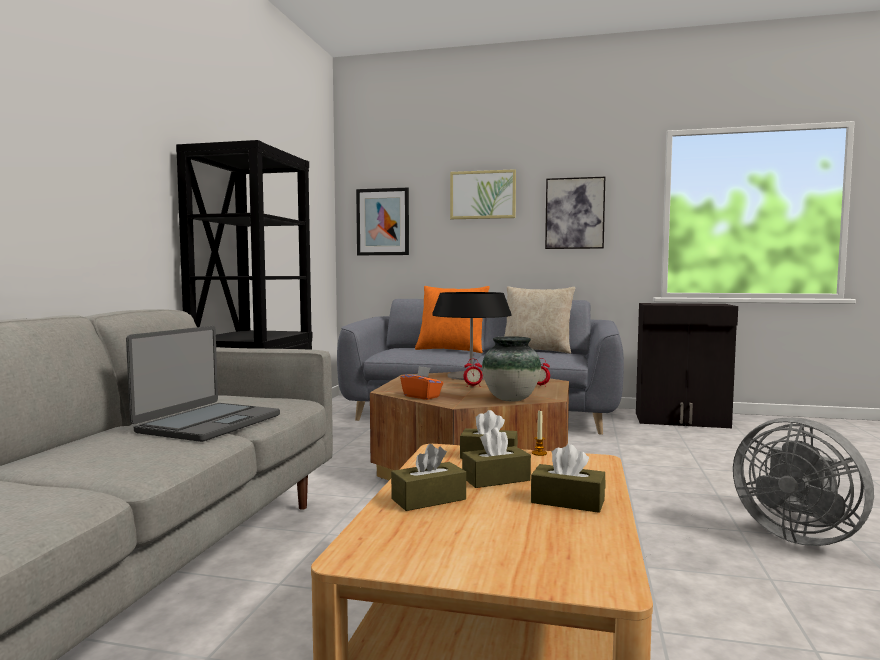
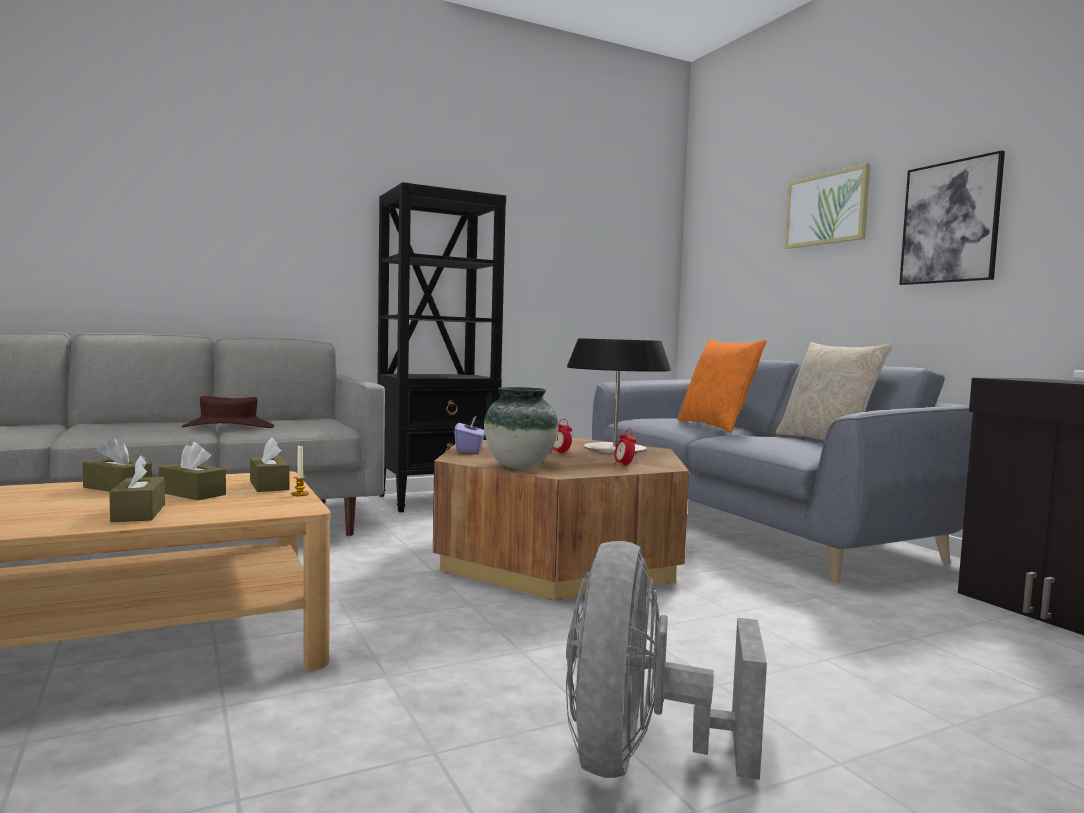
camera: 50 degrees right, 0 degrees up
laptop [126,326,280,442] -> brown hat [181,396,274,428]
picture [356,188,409,255] -> none
orange tissue box [400,366,443,400] -> purple tissue box [454,416,485,453]

